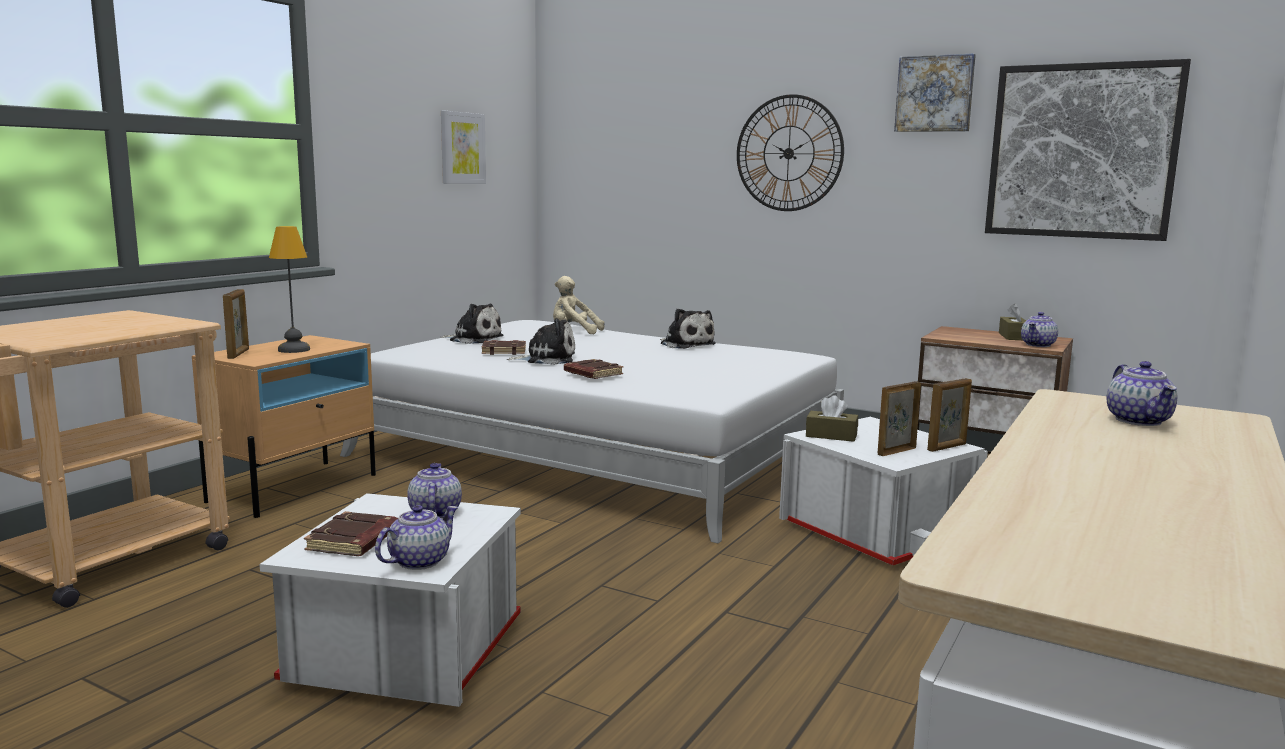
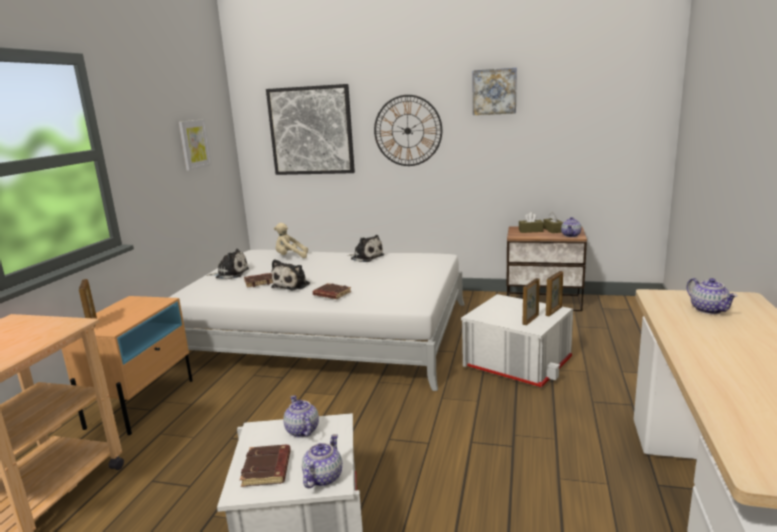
camera: 15 degrees left, 5 degrees up
table lamp [269,226,310,353] -> none
plush toy [507,318,575,365] -> plush toy turned 135 degrees clockwise [271,259,310,290]
brown tissue box [806,395,858,442] -> brown tissue box moved to [519,212,544,233]
picture [985,59,1191,241] -> picture moved to [266,84,355,175]

